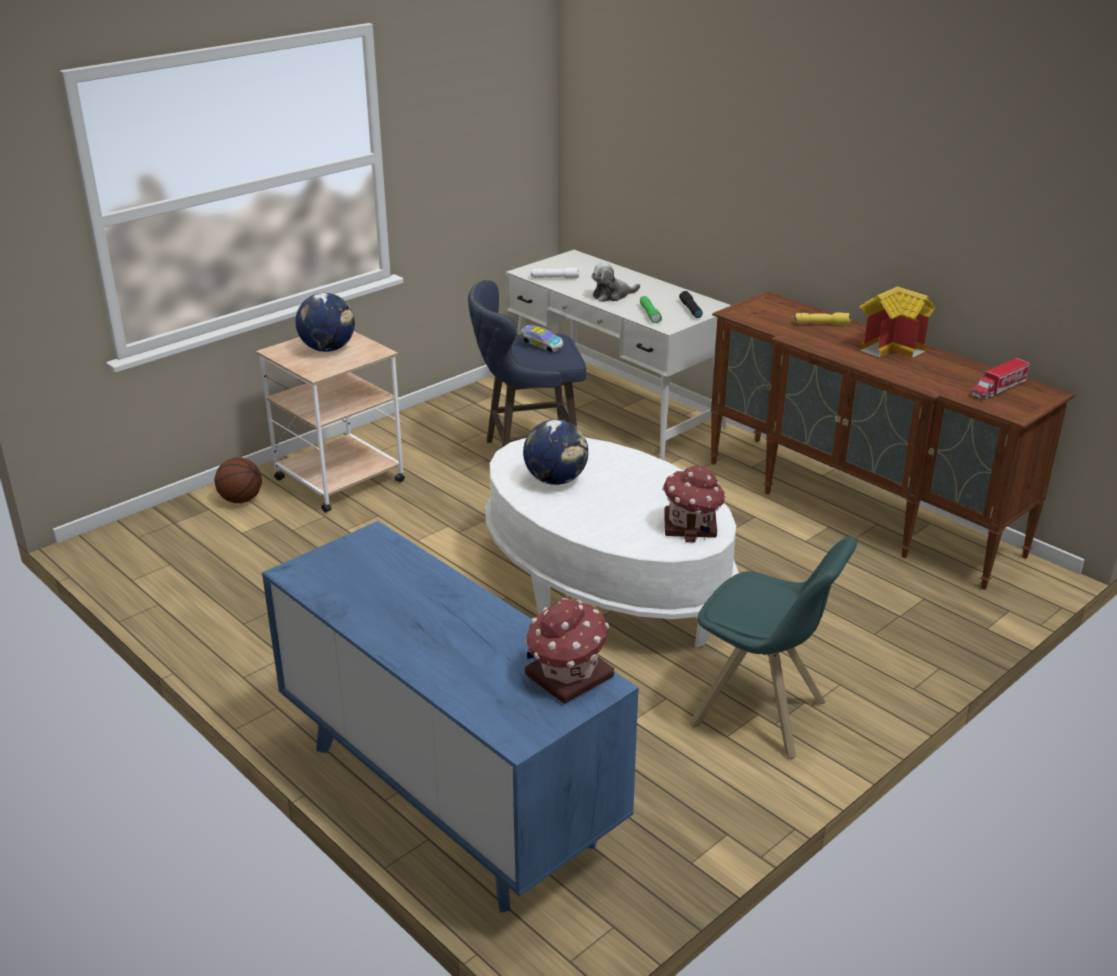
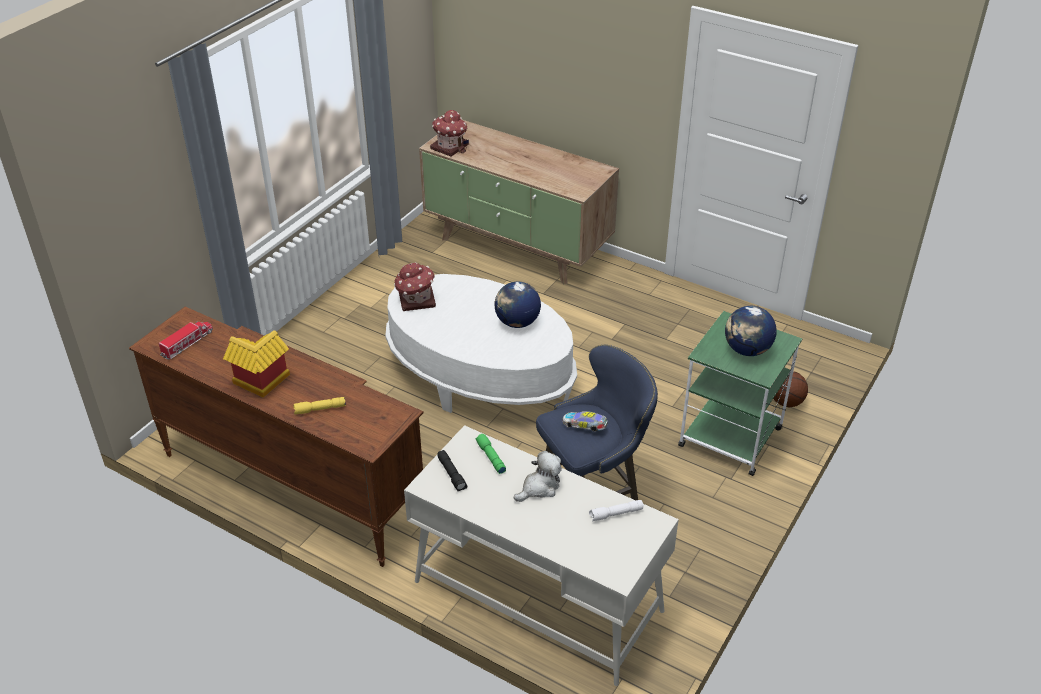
camera: 165 degrees right, 10 degrees up
beige cart [256,331,405,513] -> green cart [678,311,802,476]
blue dresser [262,521,639,913] -> green dresser [419,120,619,285]
turquoise chair [690,536,857,759] -> none

